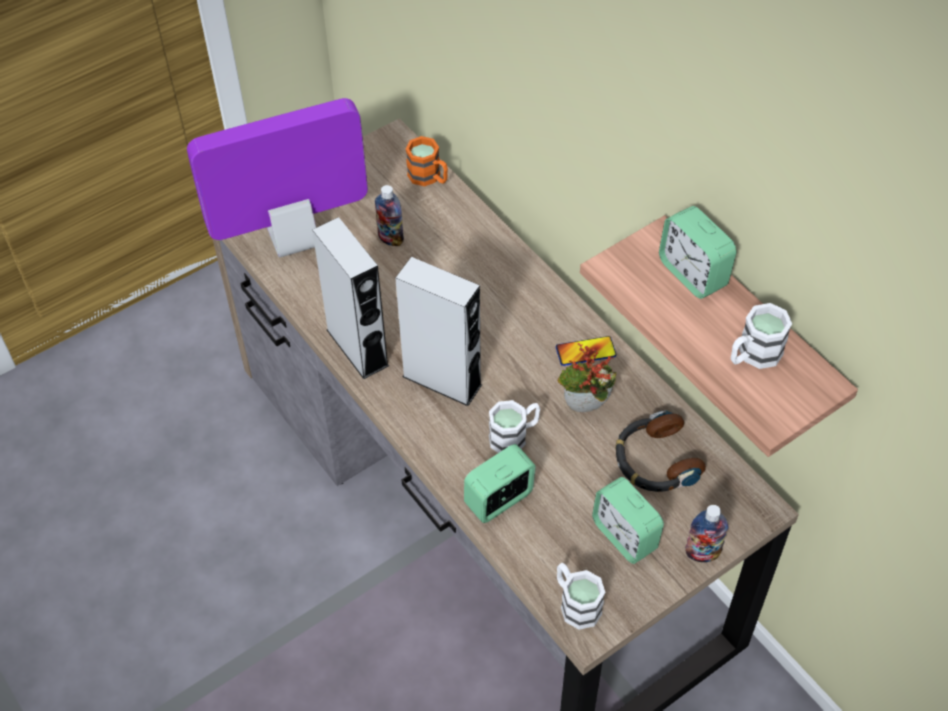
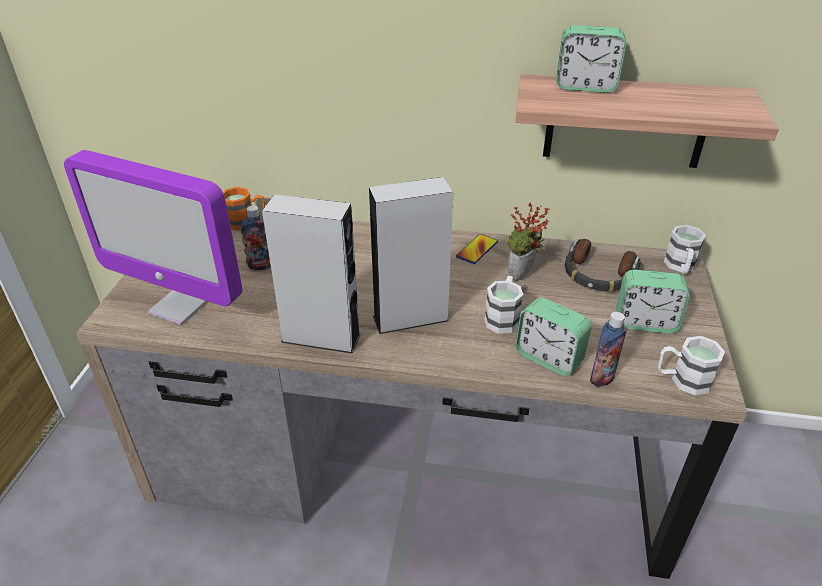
camera: 45 degrees left, 15 degrees down
monitor [187,98,368,258] -> monitor turned 90 degrees counterclockwise [64,150,242,325]
alarm clock [464,444,536,523] -> alarm clock turned 60 degrees counterclockwise [515,297,592,376]
bottle [685,505,728,562] -> bottle moved to [590,312,627,387]
white mug [731,303,792,369] -> white mug moved to [664,225,706,274]

